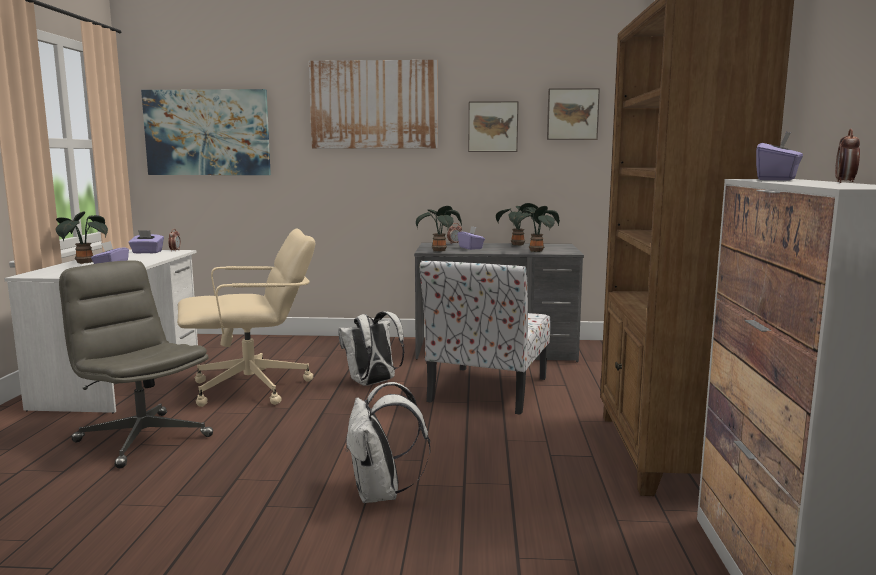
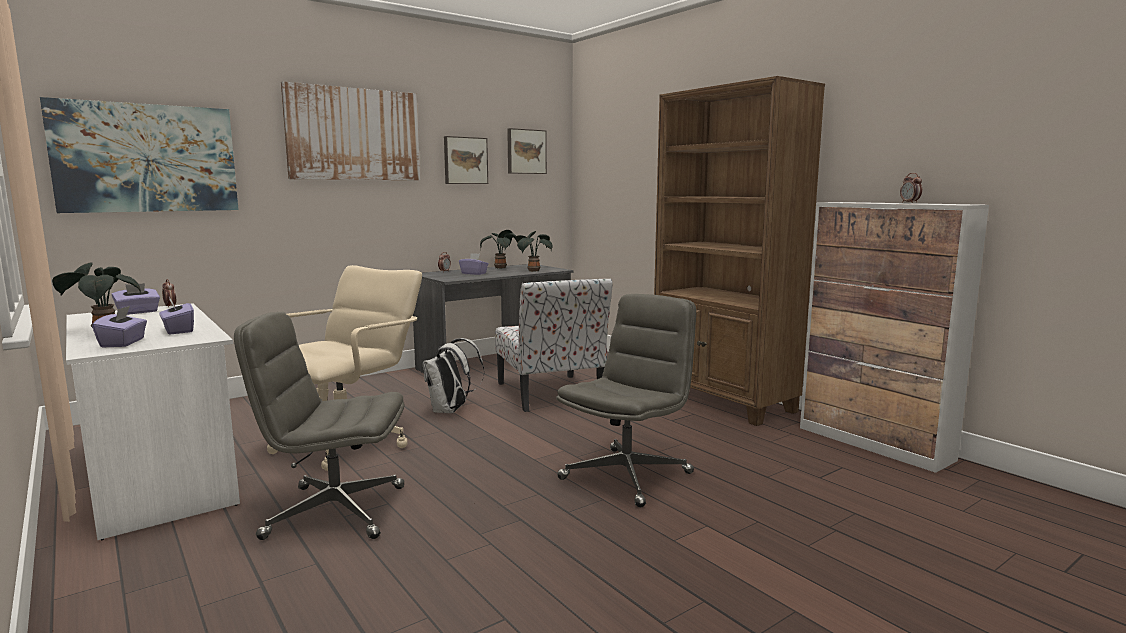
camera: 40 degrees left, 0 degrees up
white backpack [346,382,430,503] -> grey office chair [556,294,696,507]
potted plant [416,206,462,252] -> none
purple tissue box [756,132,803,181] -> purple tissue box moved to [92,306,147,347]

